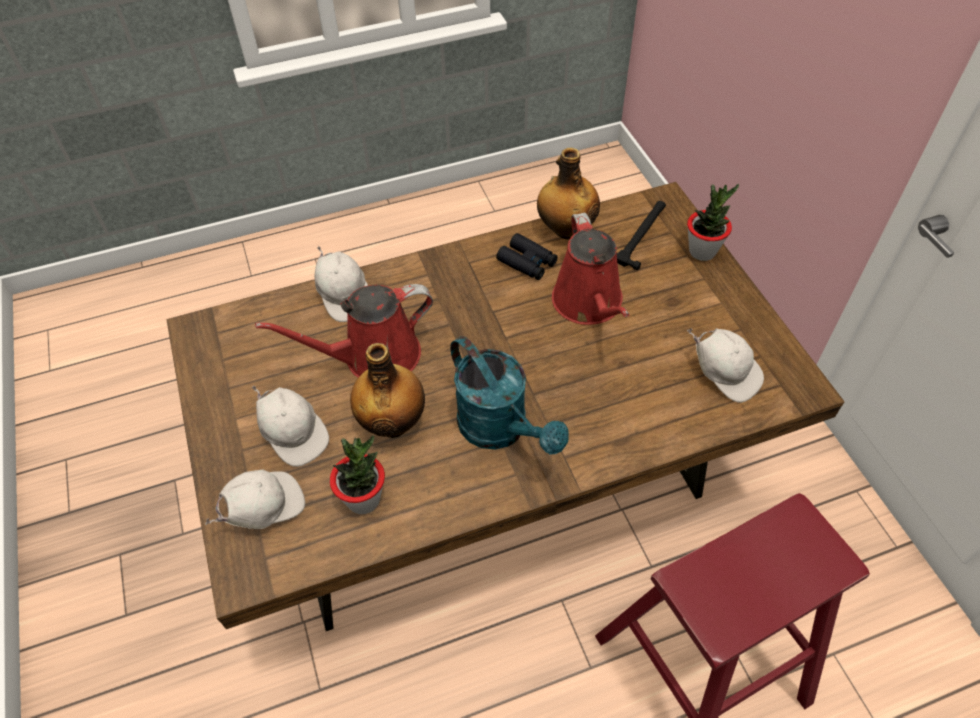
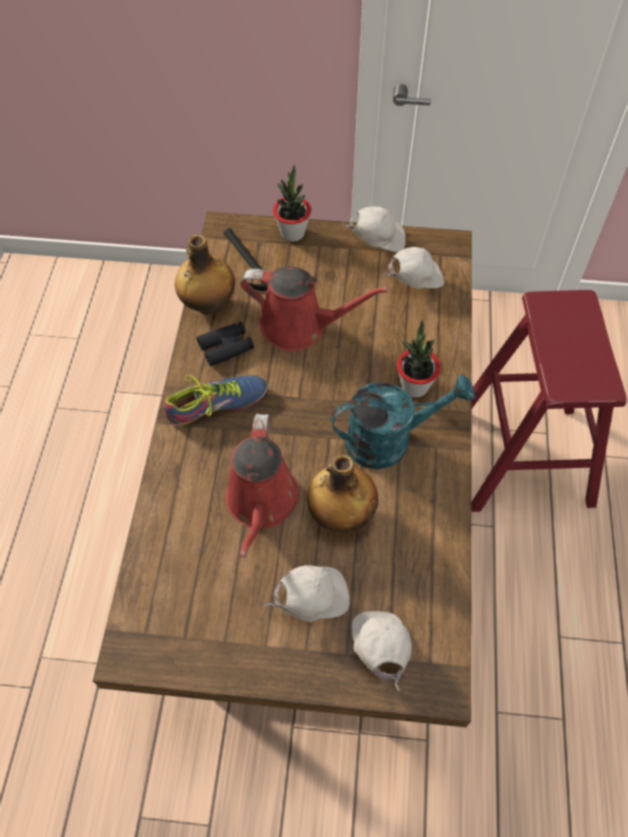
camera: 65 degrees left, 5 degrees up
white cap [314,246,368,322] -> white cap moved to [341,206,406,252]
potted plant [330,435,385,514] -> potted plant moved to [397,320,441,398]
none -> shoe [163,375,268,426]

